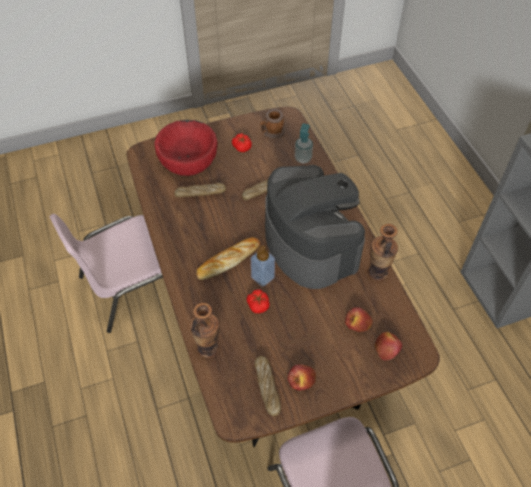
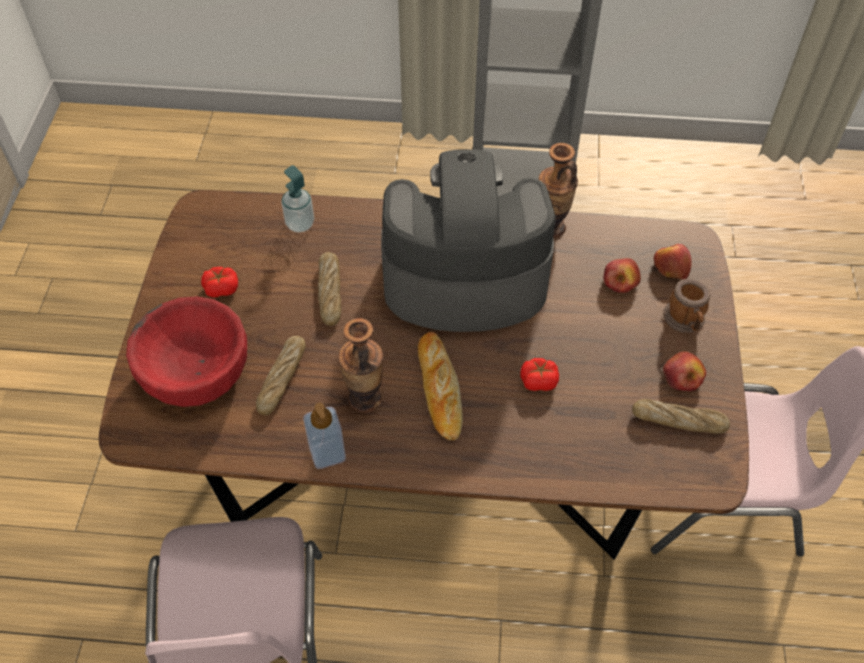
camera: 65 degrees left, 0 degrees up
vase [190,303,219,358] -> vase moved to [338,318,383,413]
soap dispenser [251,245,275,287] -> soap dispenser moved to [303,403,346,469]
mug [260,109,285,139] -> mug moved to [663,279,710,333]

